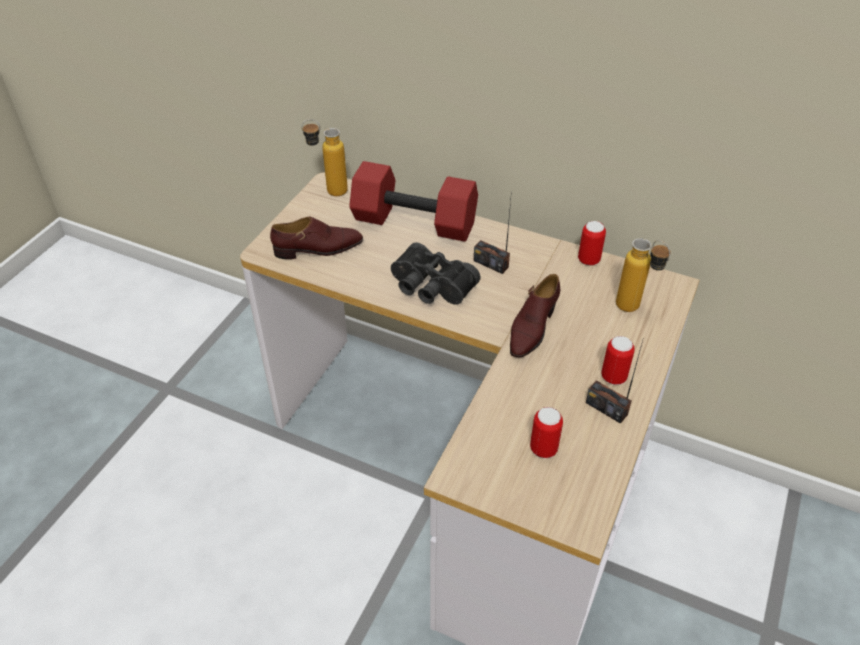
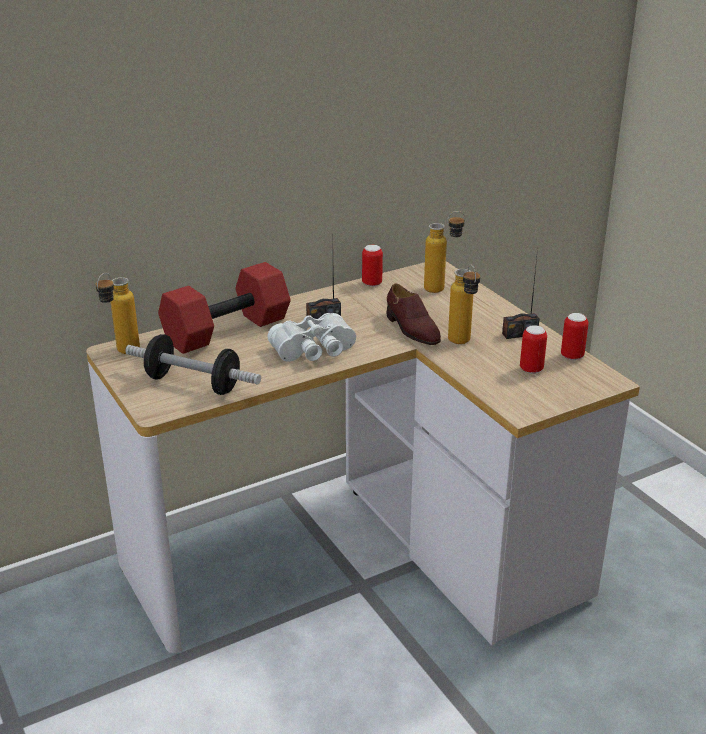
camera: 55 degrees left, 15 degrees down
brown shoe [270,217,363,259] -> dumbbell [125,334,261,395]
black binoculars [391,242,480,305] -> white binoculars [268,313,356,362]
can [601,336,635,385] -> can moved to [561,313,589,360]
none -> bottle [448,264,480,344]

